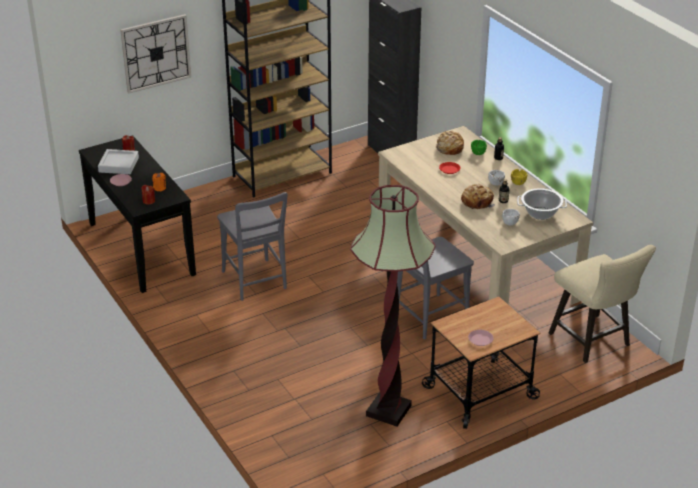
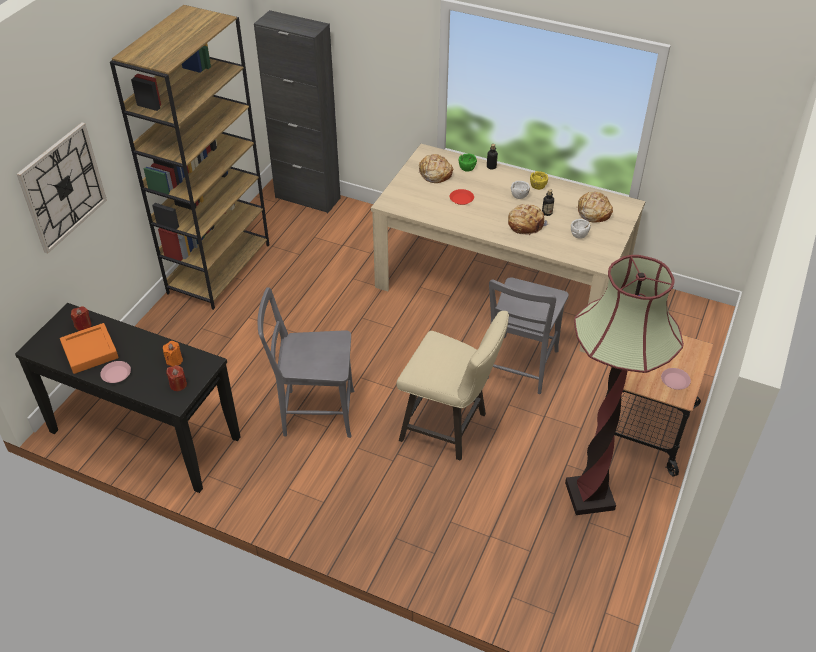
camera: 35 degrees left, 10 degrees up
grey tray [98,149,139,174] -> orange tray [60,323,119,374]
grey chair [217,192,288,301] -> grey chair turned 150 degrees clockwise [258,287,354,438]
cooking pot [517,188,567,220] -> bread [577,192,613,222]
beige stool [549,245,656,363] -> beige stool moved to [397,311,509,461]

